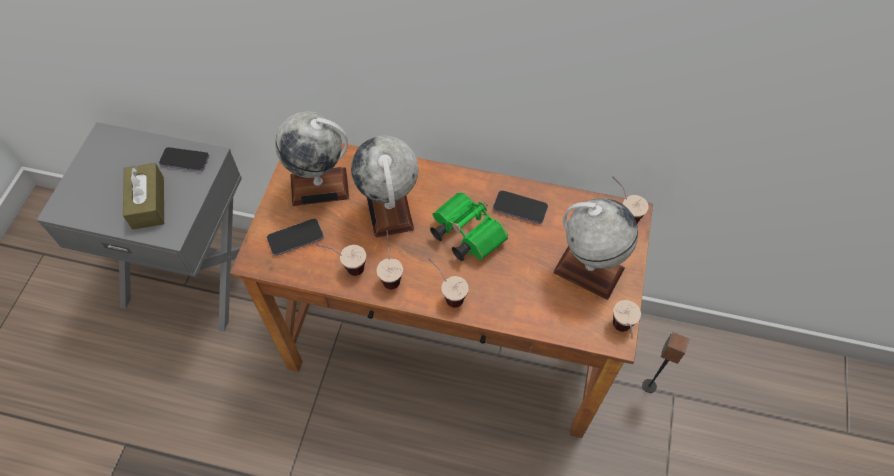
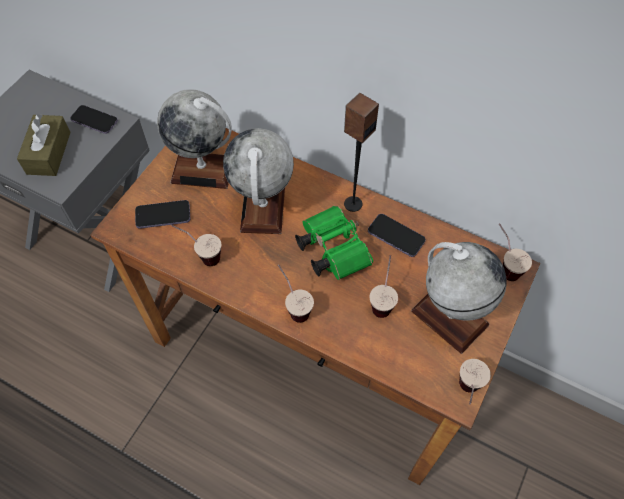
camera: 15 degrees right, 0 degrees up
cup [376,230,403,289] -> cup moved to [369,255,398,318]
speaker [642,332,690,393] -> speaker moved to [344,93,379,212]

